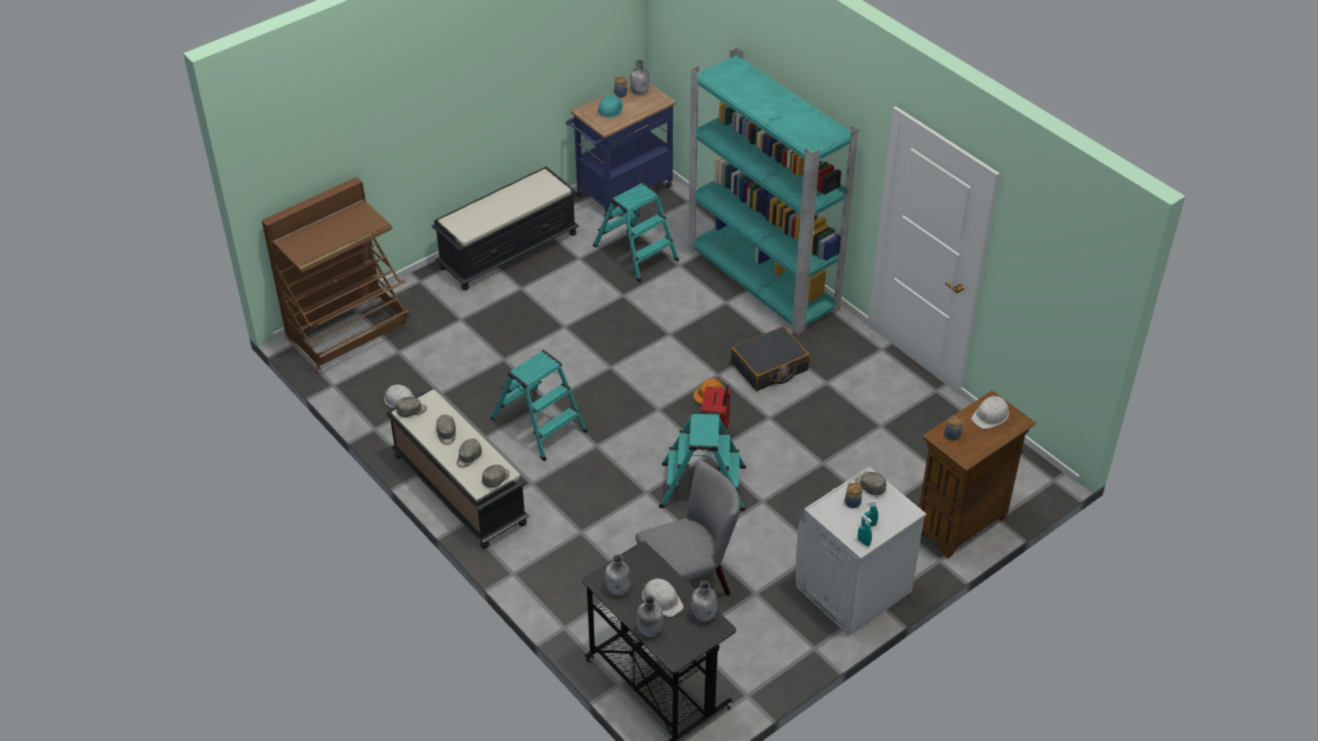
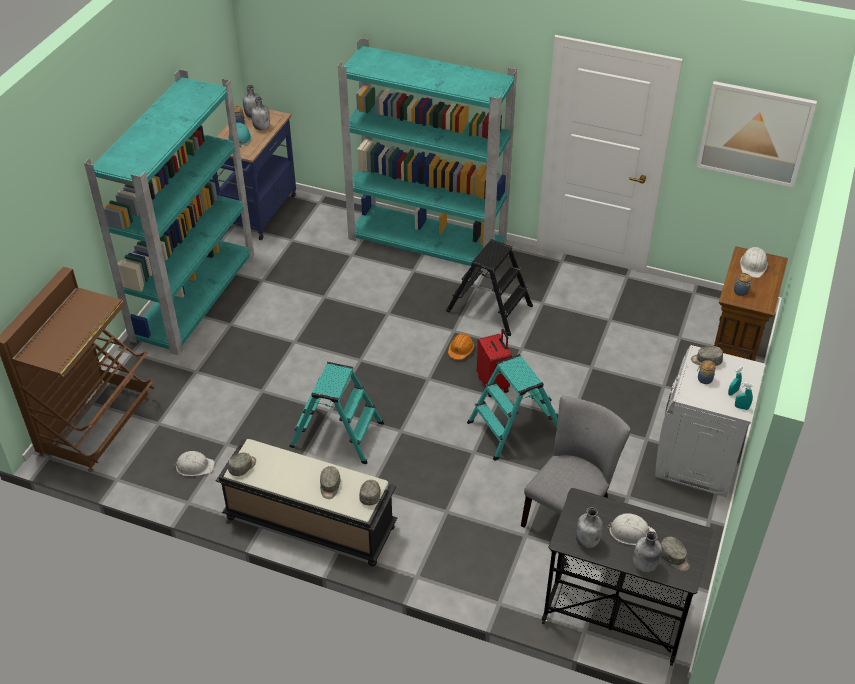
camera: 30 degrees left, 0 degrees up
black bench [432,167,579,290] -> turquoise bookcase [84,69,254,355]
grey cap [436,415,456,445] -> grey cap moved to [660,537,690,571]
turquoise step ladder [593,182,679,283] -> none
grey bottle [691,581,717,622] -> grey bottle moved to [251,97,270,130]
black suitcase [731,326,810,391] -> black step ladder [446,239,533,336]
none -> picture [696,81,817,187]

